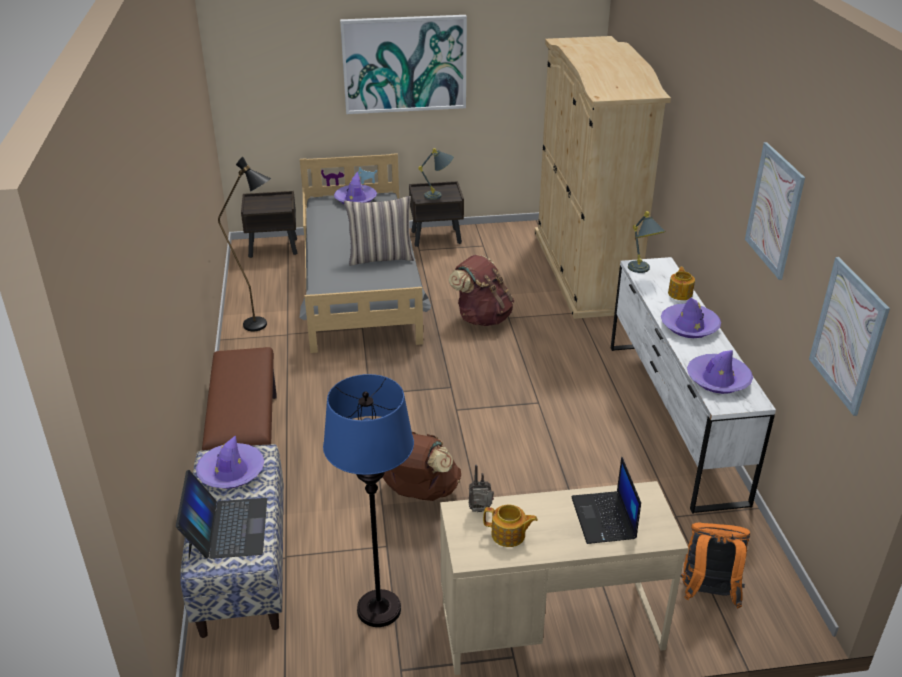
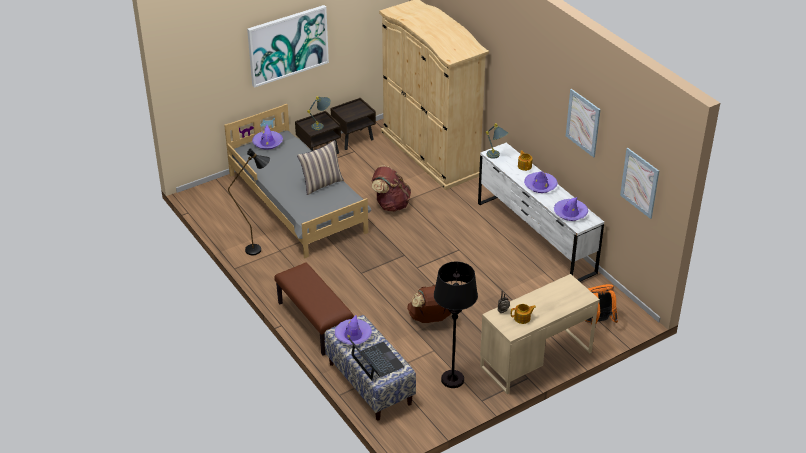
camera: 25 degrees left, 5 degrees up
brown nightstand [241,191,297,258] -> brown nightstand moved to [330,98,376,150]
blue floor lamp [323,374,414,627] -> black floor lamp [434,261,478,388]
laptop [571,456,641,544] -> none

